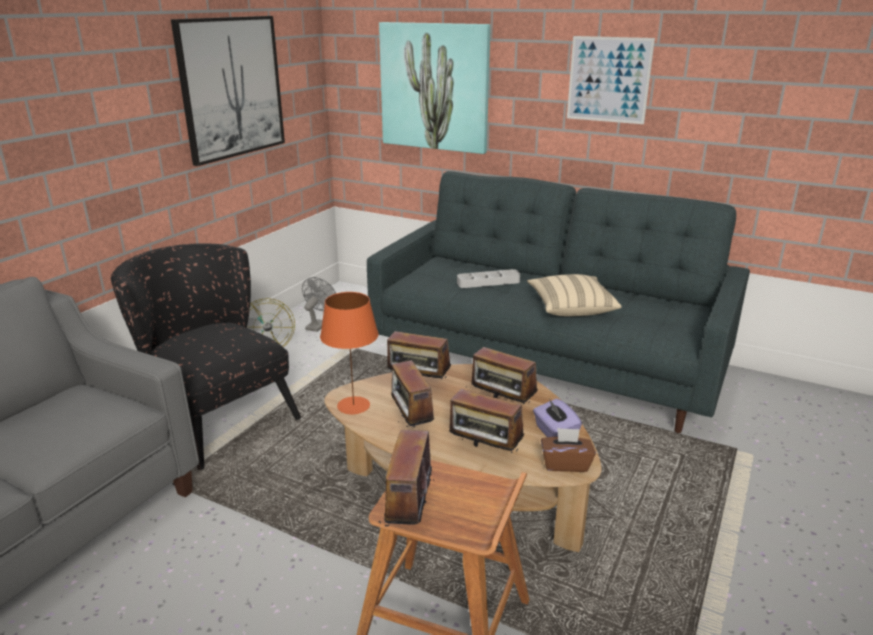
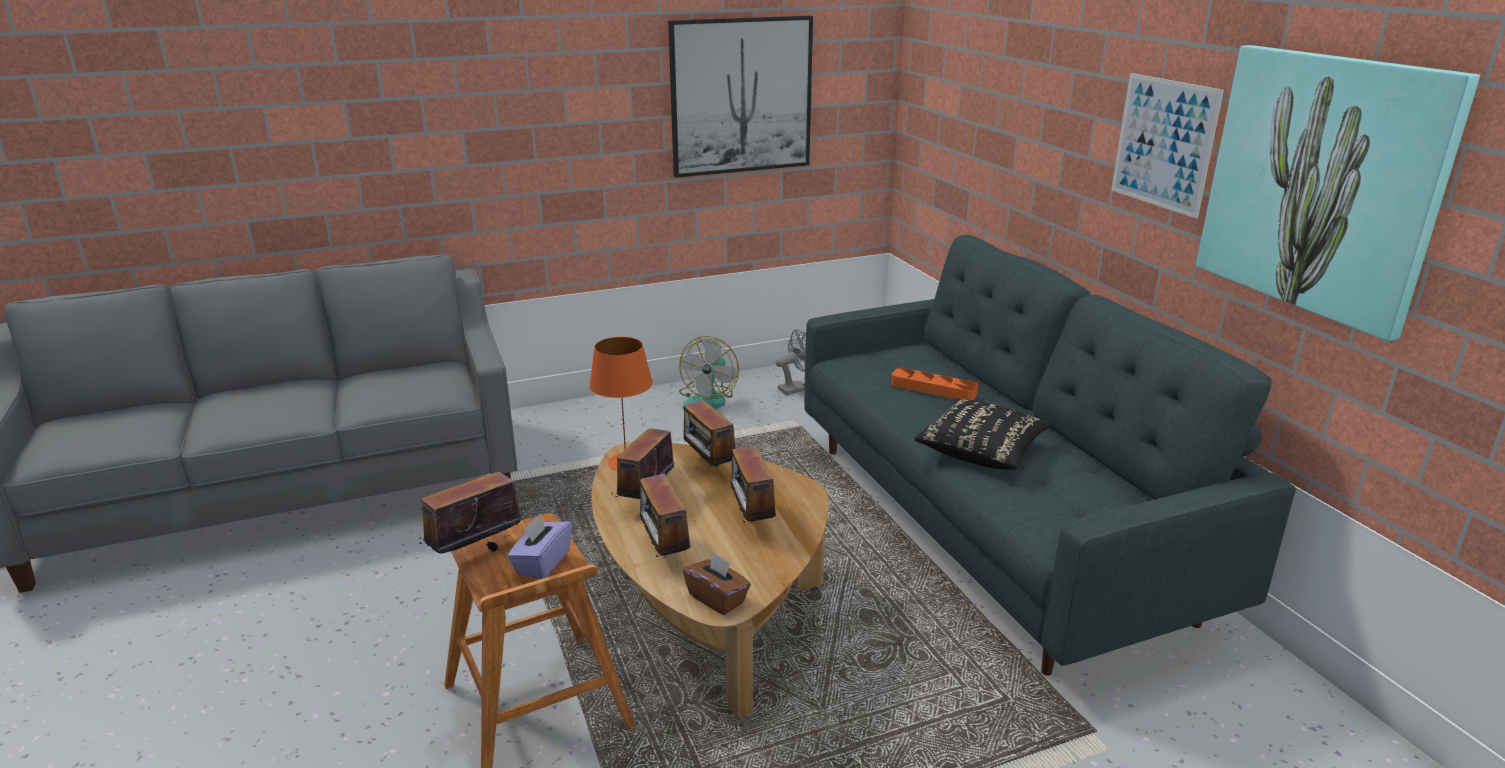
camera: 40 degrees right, 0 degrees up
black armchair [111,243,301,470] -> none
picture [379,22,491,154] -> picture moved to [1196,45,1480,342]
grey tray [457,269,520,288] -> orange tray [891,368,978,400]
beige pillow [527,274,622,316] -> black pillow [915,398,1053,470]
purple tissue box [533,398,582,437] -> purple tissue box moved to [507,514,572,579]

